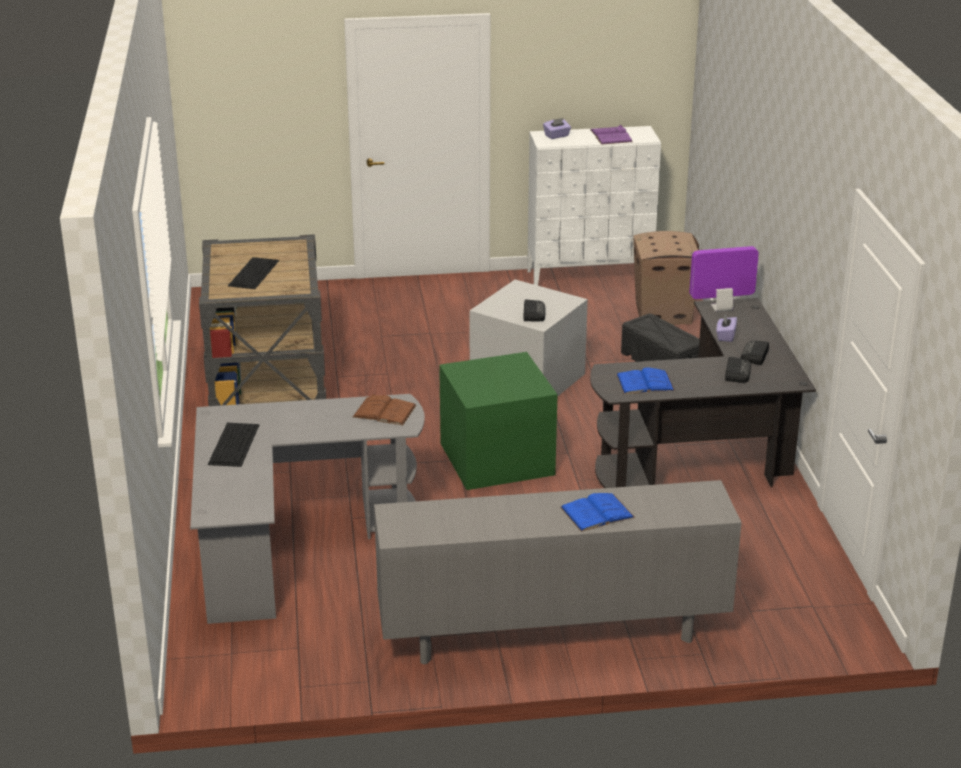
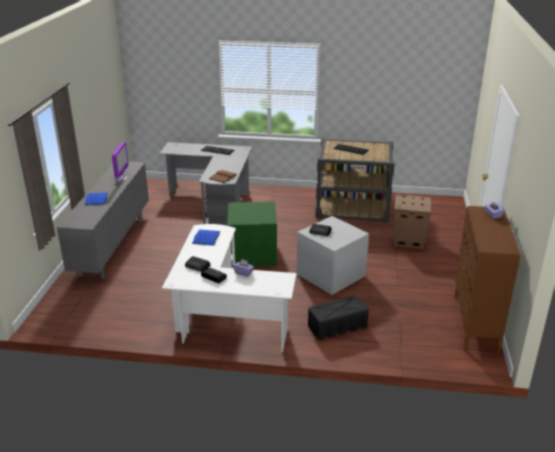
camera: 105 degrees right, 0 degrees up
white dresser [527,126,661,285] -> brown dresser [454,206,521,354]
purple book [590,125,633,145] -> none
black desk [590,298,816,488] -> white desk [162,224,297,352]
cardboard box [634,231,702,325] -> cardboard box moved to [393,194,431,250]
monitor [689,246,759,312] -> monitor moved to [112,142,128,181]

